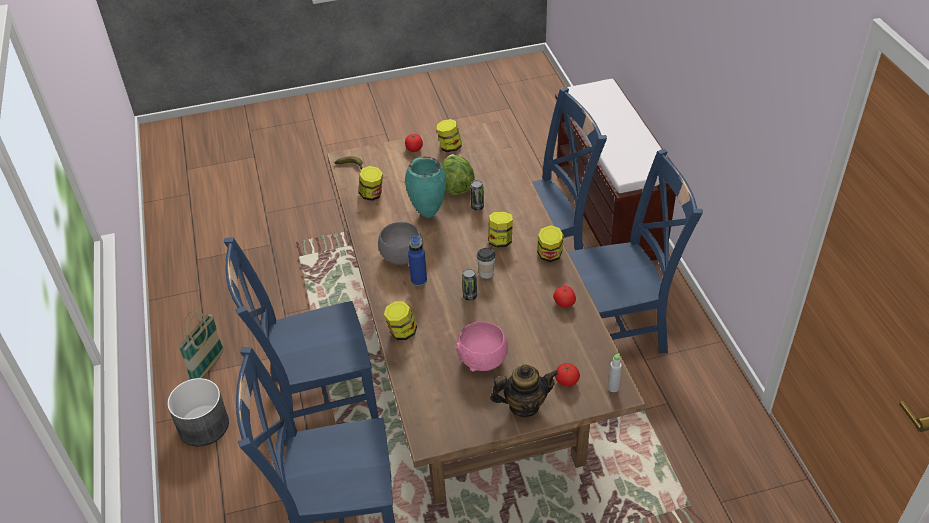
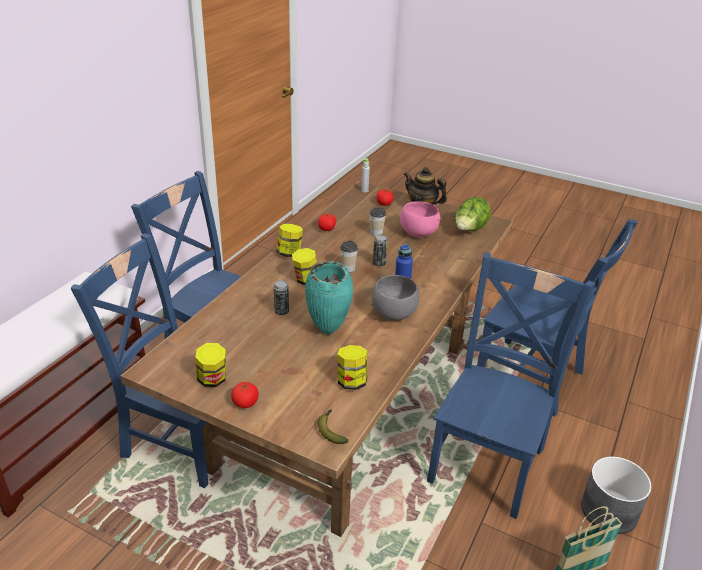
camera: 140 degrees left, 10 degrees down
blue chair [224,237,379,446] -> blue chair turned 90 degrees counterclockwise [427,253,595,519]
jar [384,301,417,340] -> none
lettuce [442,154,475,195] -> lettuce moved to [455,197,491,231]
none -> cup [370,207,386,236]

